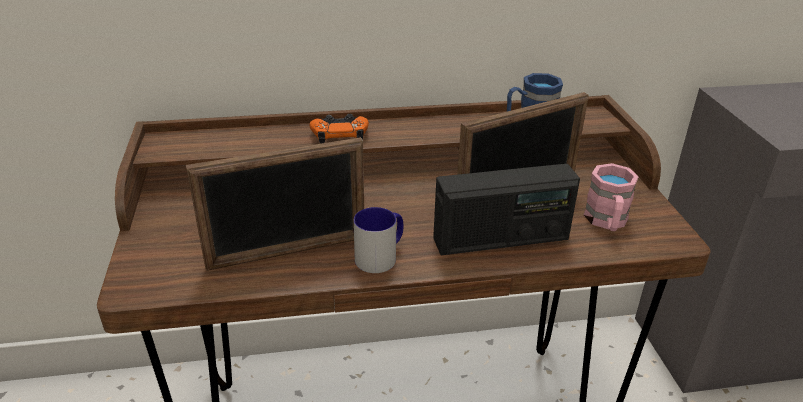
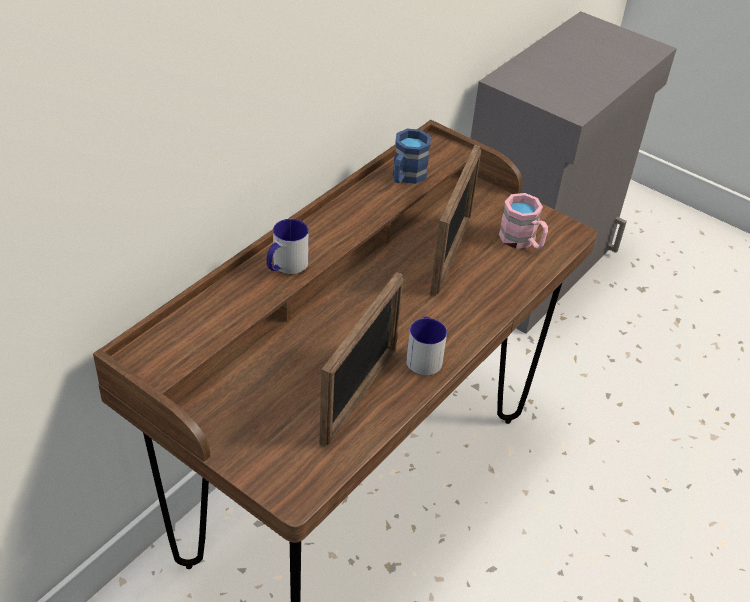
camera: 45 degrees left, 10 degrees up
orange game controller [310,114,369,144] -> mug [267,219,309,274]
radio [433,164,580,255] -> none

